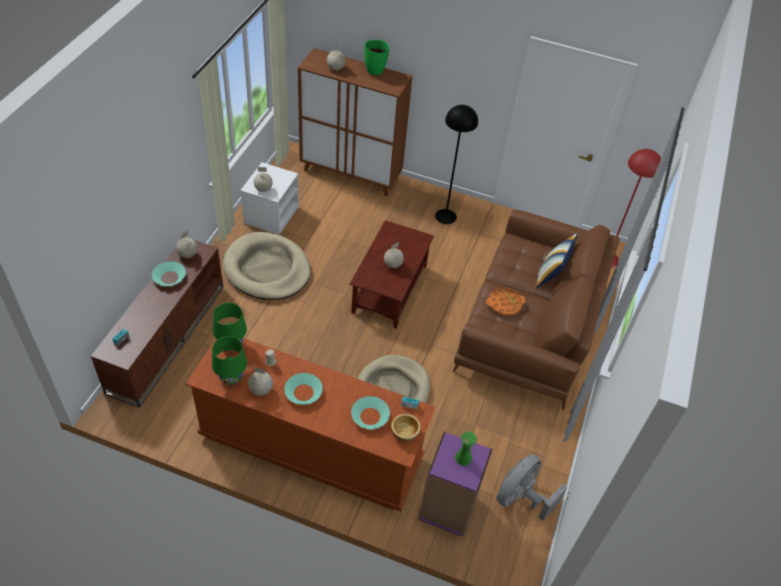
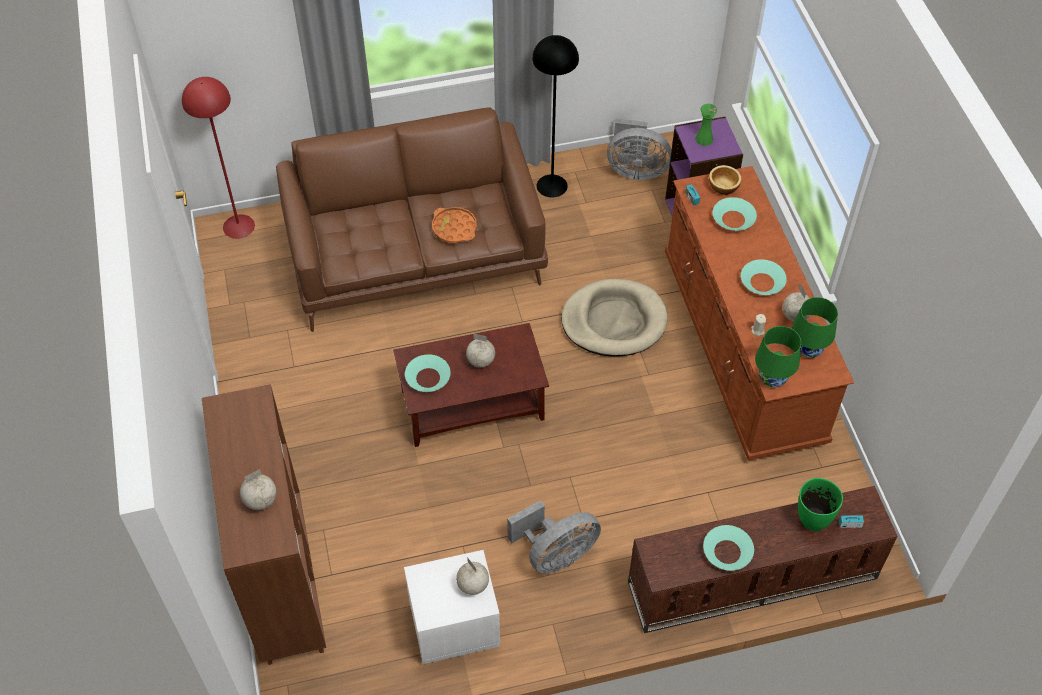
camera: 120 degrees left, 5 degrees up
globe [176,230,197,258] -> none
beige dog bed [223,232,311,300] -> grey fan [507,500,601,574]
green vase [364,40,390,75] -> green vase moved to [798,478,843,531]
black floor lamp [435,105,478,224] -> black floor lamp moved to [532,35,579,198]
pillow [536,234,577,288] -> none
none -> turquoise bowl [405,354,451,392]

